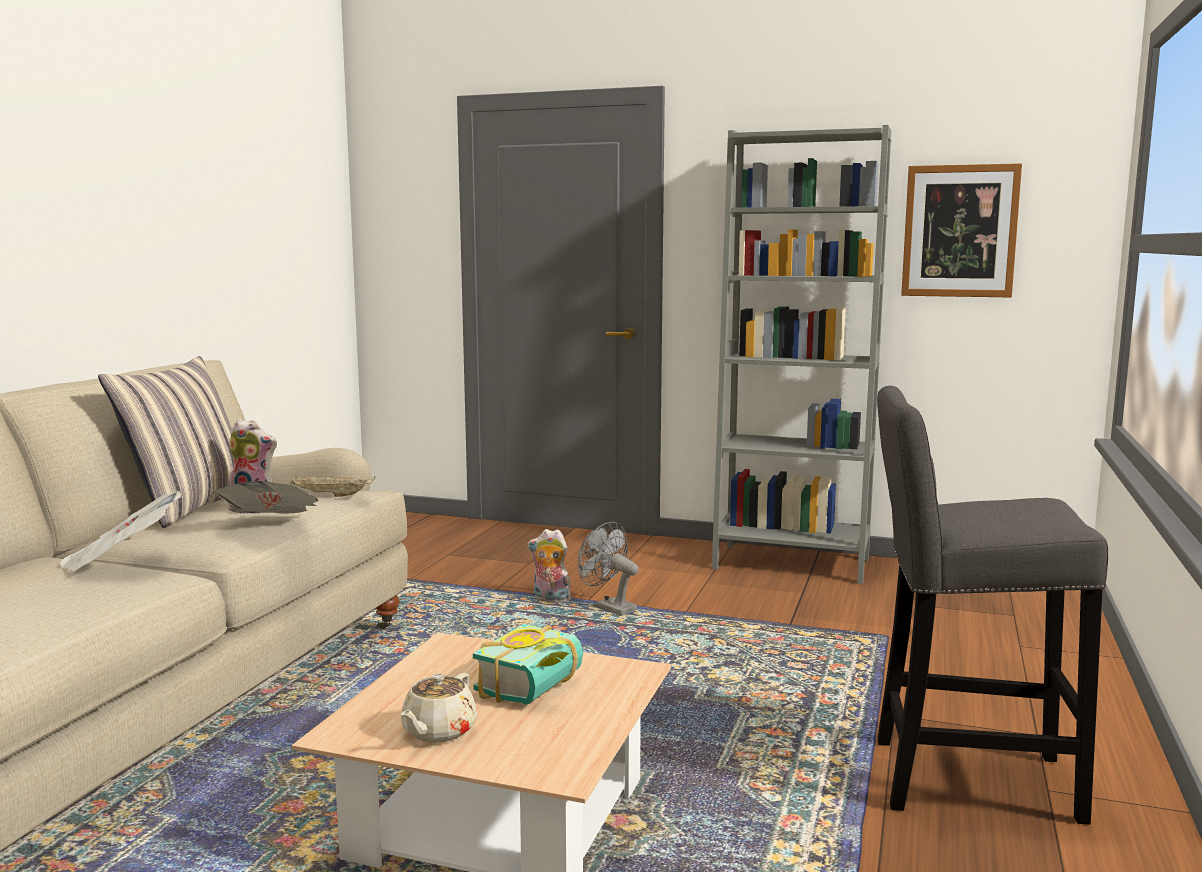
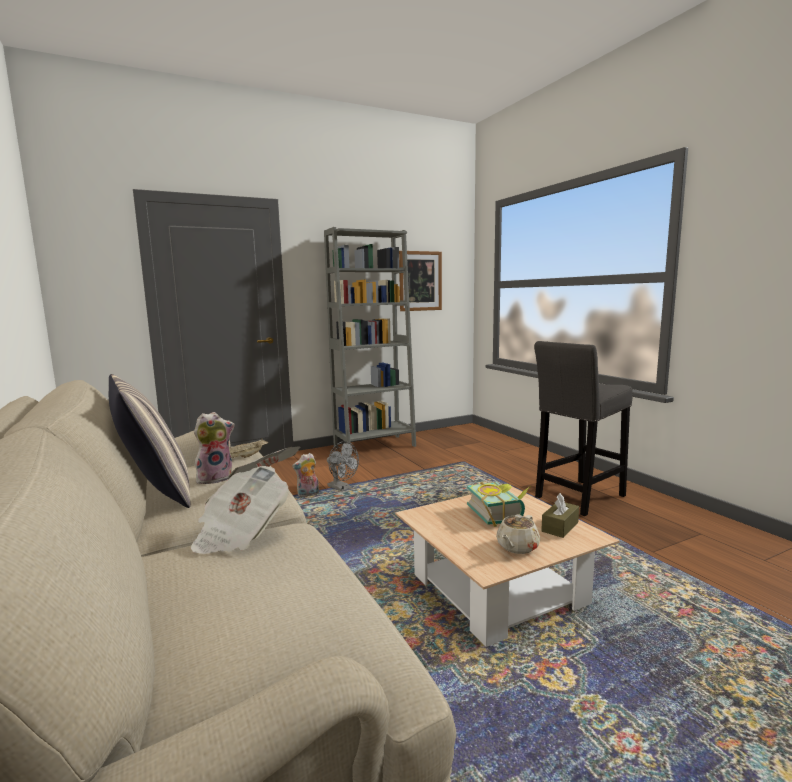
camera: 45 degrees left, 0 degrees up
beige teapot [401,673,477,743] -> beige teapot turned 60 degrees clockwise [496,515,540,554]
grey fan [578,522,639,616] -> grey fan turned 135 degrees counterclockwise [327,441,359,492]
none -> brown tissue box [541,493,579,538]

